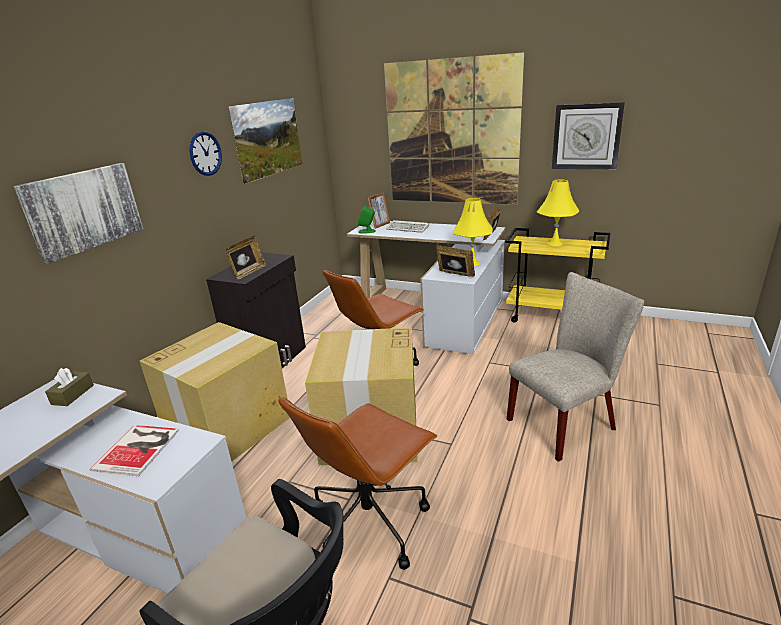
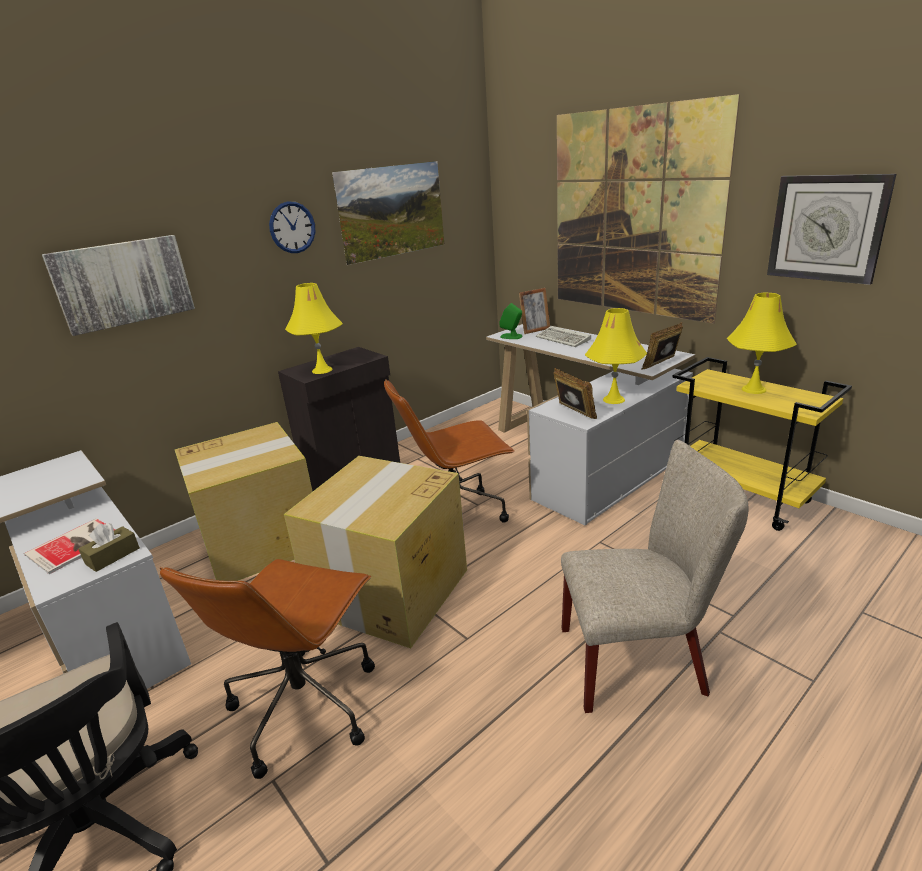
camera: 25 degrees right, 0 degrees up
brown tissue box [45,368,94,406] -> brown tissue box moved to [78,523,140,572]
picture frame [226,236,266,280] -> yellow table lamp [285,283,343,374]
brown office chair [278,396,437,570] -> brown office chair turned 45 degrees counterclockwise [160,559,375,779]

